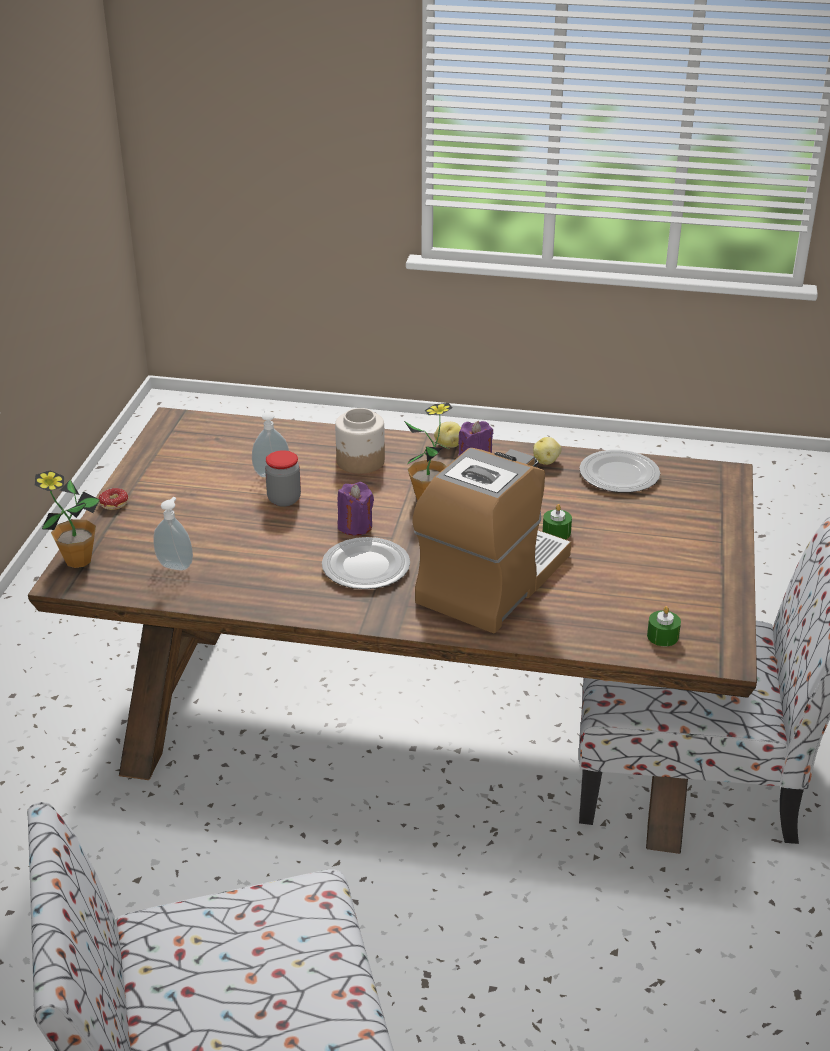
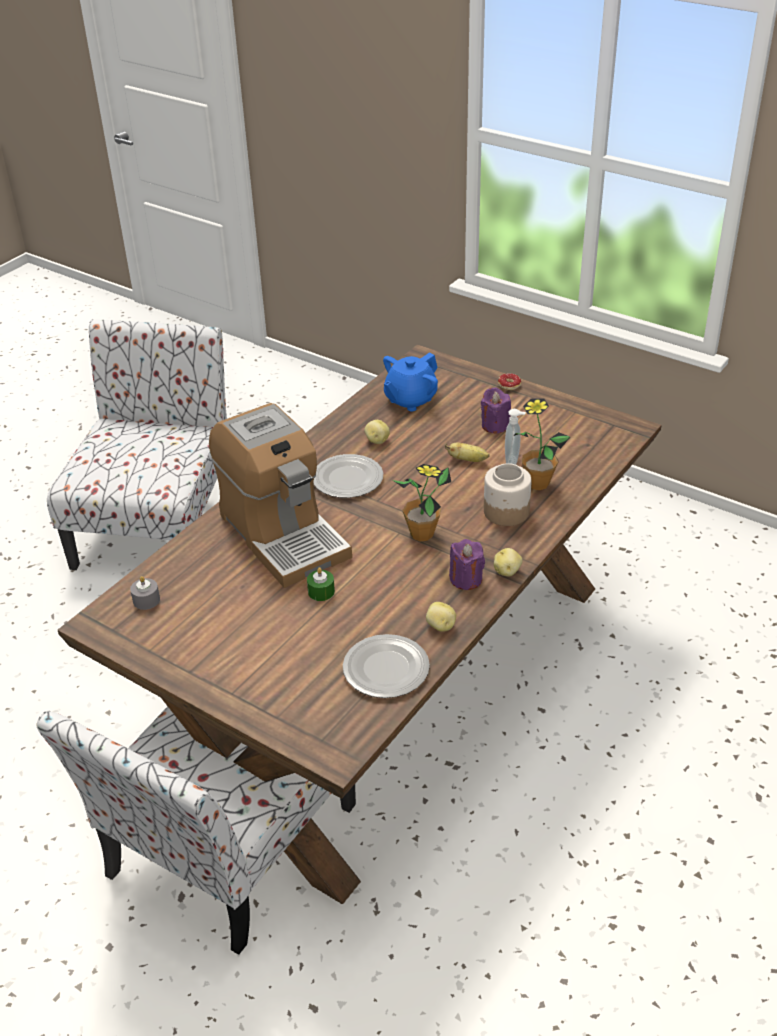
camera: 115 degrees right, 5 degrees up
potted plant [35,470,100,568] -> potted plant moved to [513,398,570,490]
soap dispenser [153,497,193,570] -> blue teapot [383,352,438,411]
jar [265,450,301,507] -> banana [445,443,490,462]
purple candle [337,482,374,536] -> purple candle moved to [481,387,511,433]
green candle [647,606,681,646] -> grey candle [130,576,160,610]
none -> potato [364,420,390,444]

